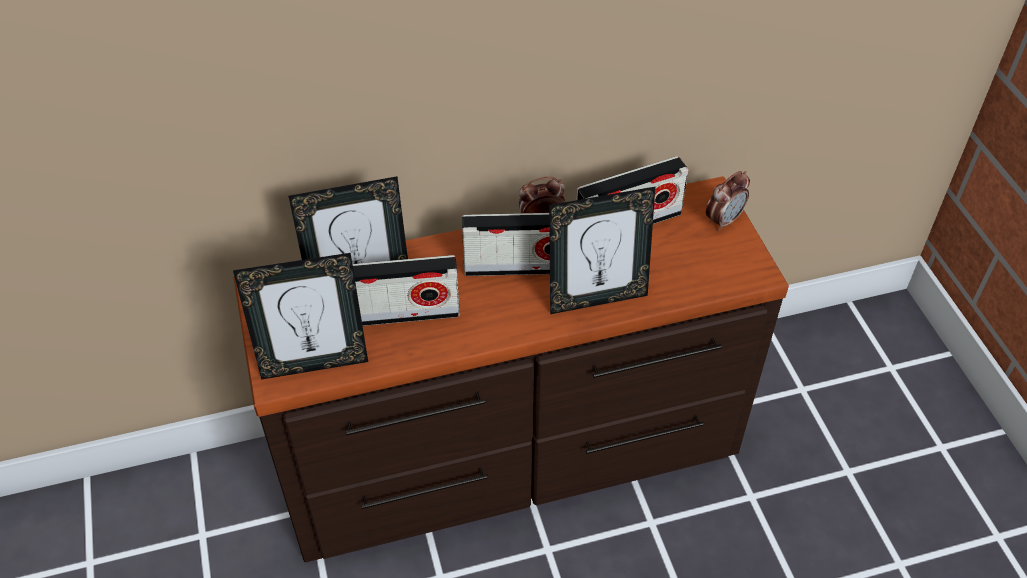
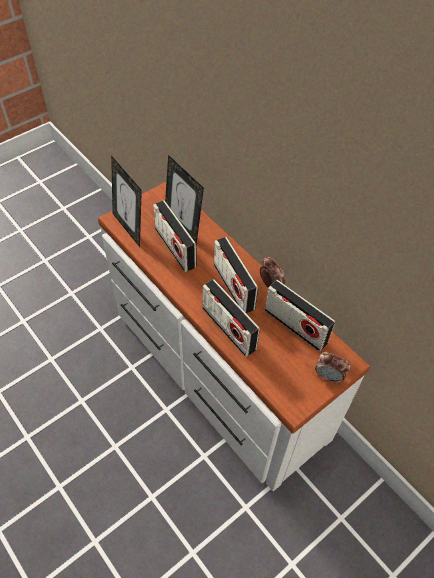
camera: 65 degrees right, 5 degrees up
brown dresser [234,176,789,563] -> white dresser [98,181,370,491]
picture frame [549,187,655,314] -> radio [203,279,260,357]

